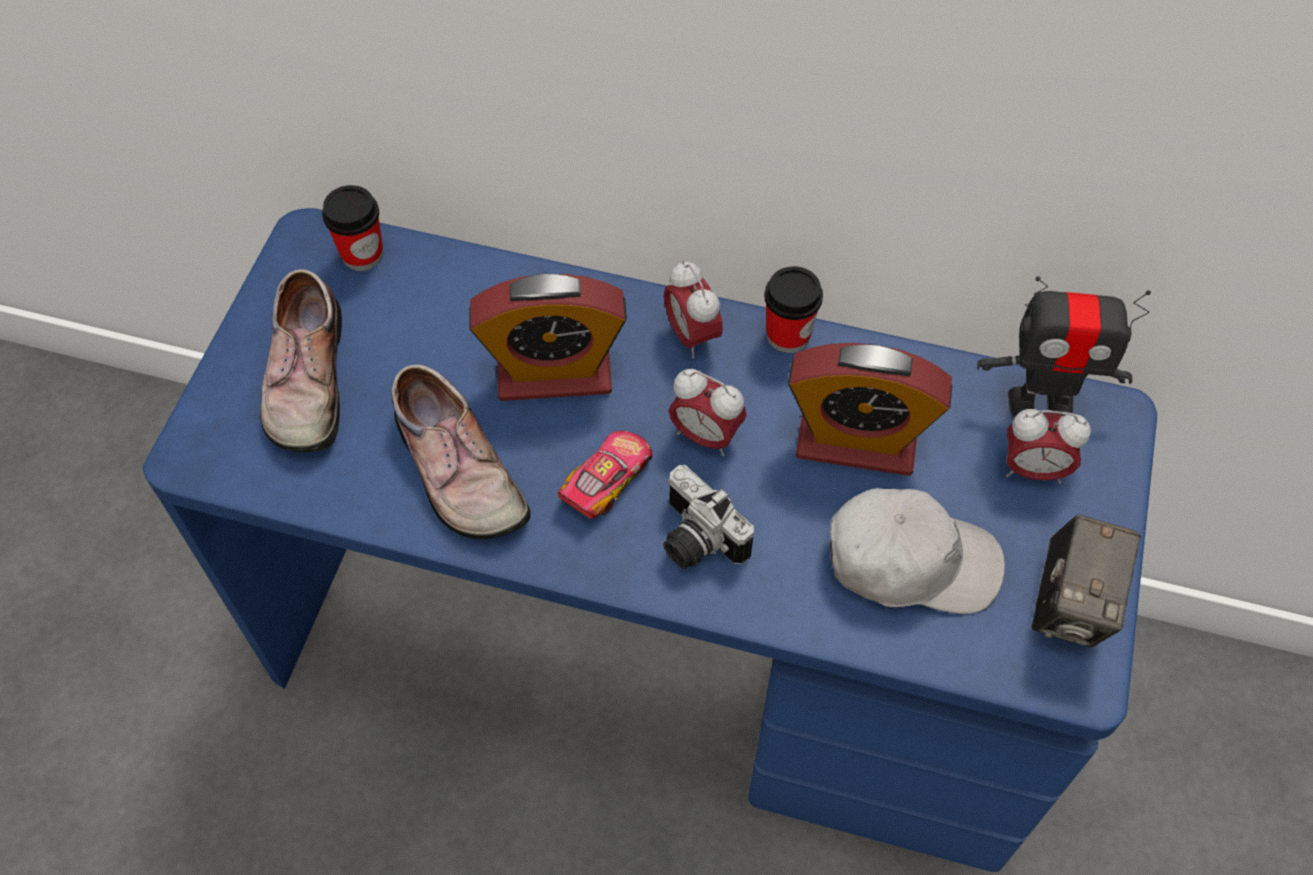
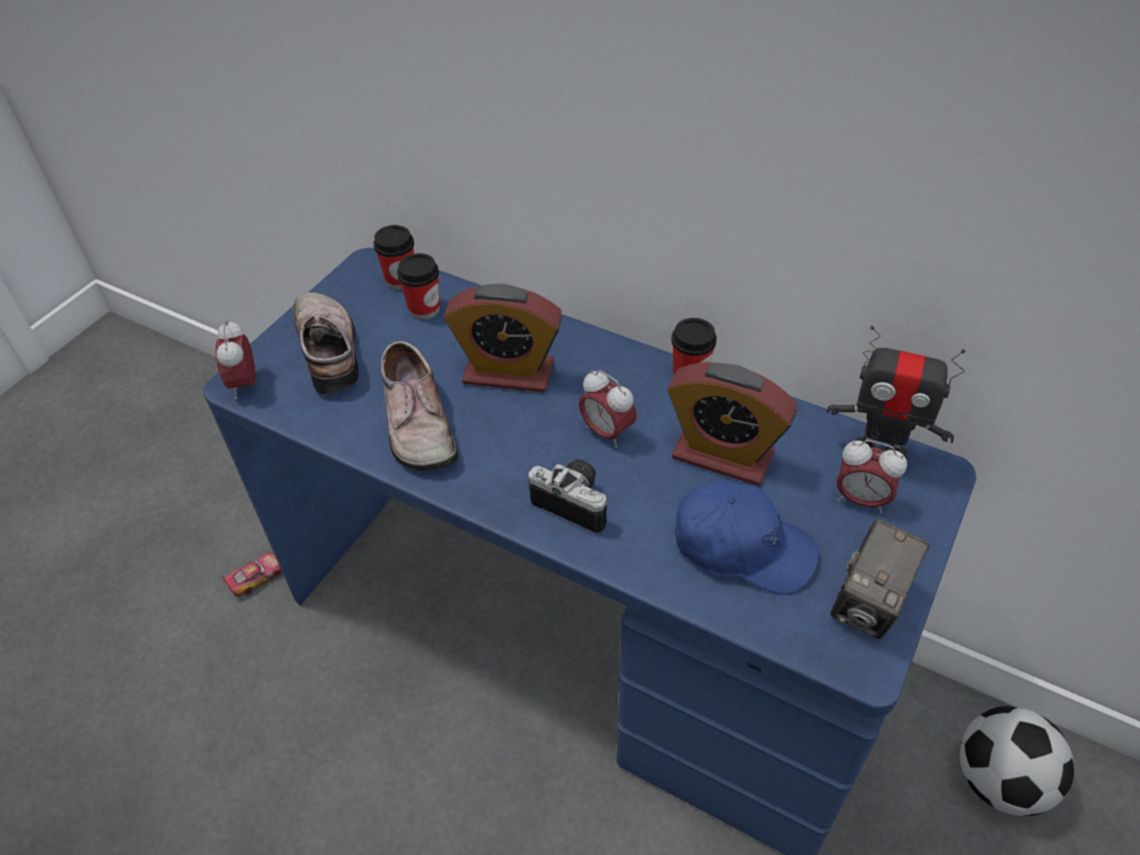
camera: 15 degrees right, 10 degrees down
shoe [260,269,342,452] -> shoe turned 150 degrees clockwise [293,292,359,395]
toy car [558,431,652,519] -> toy car moved to [222,552,282,596]
camera [663,465,754,569] -> camera turned 150 degrees clockwise [528,459,608,534]
alarm clock [664,260,723,359] -> alarm clock moved to [215,320,256,399]
white cap [830,488,1005,614] -> blue cap [675,480,819,595]
none -> cup [397,253,440,320]
none -> football [960,706,1074,816]

